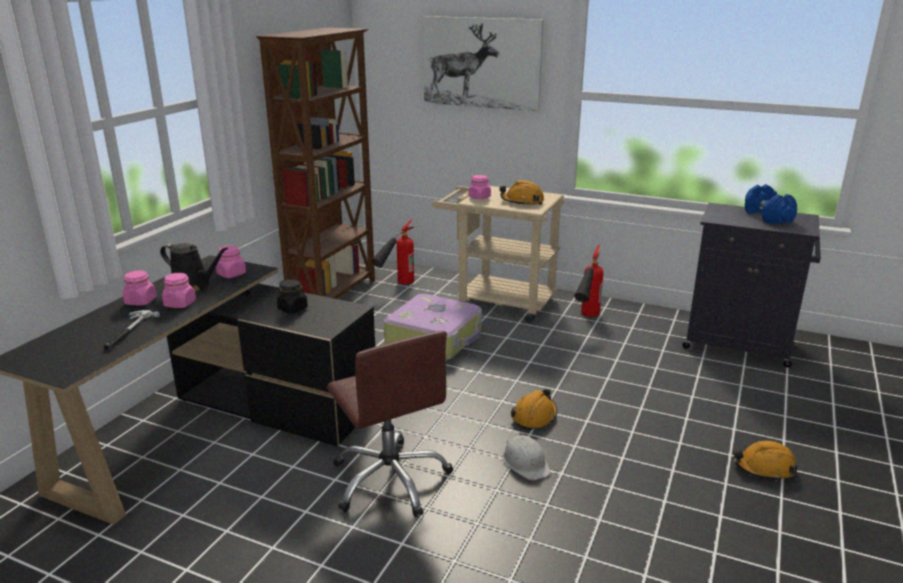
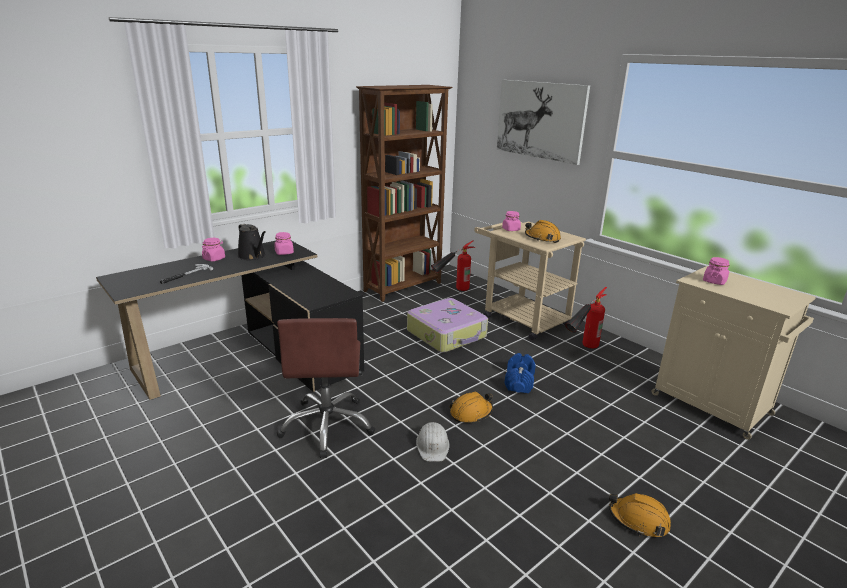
camera: 25 degrees right, 0 degrees up
pink jar [162,273,196,308] -> pink jar moved to [703,257,730,285]
black jar [277,279,308,314] -> none
black cabinet [682,203,821,368] -> beige cabinet [651,266,816,440]
blue dumbbell [745,184,797,224] -> blue dumbbell moved to [505,353,536,393]

